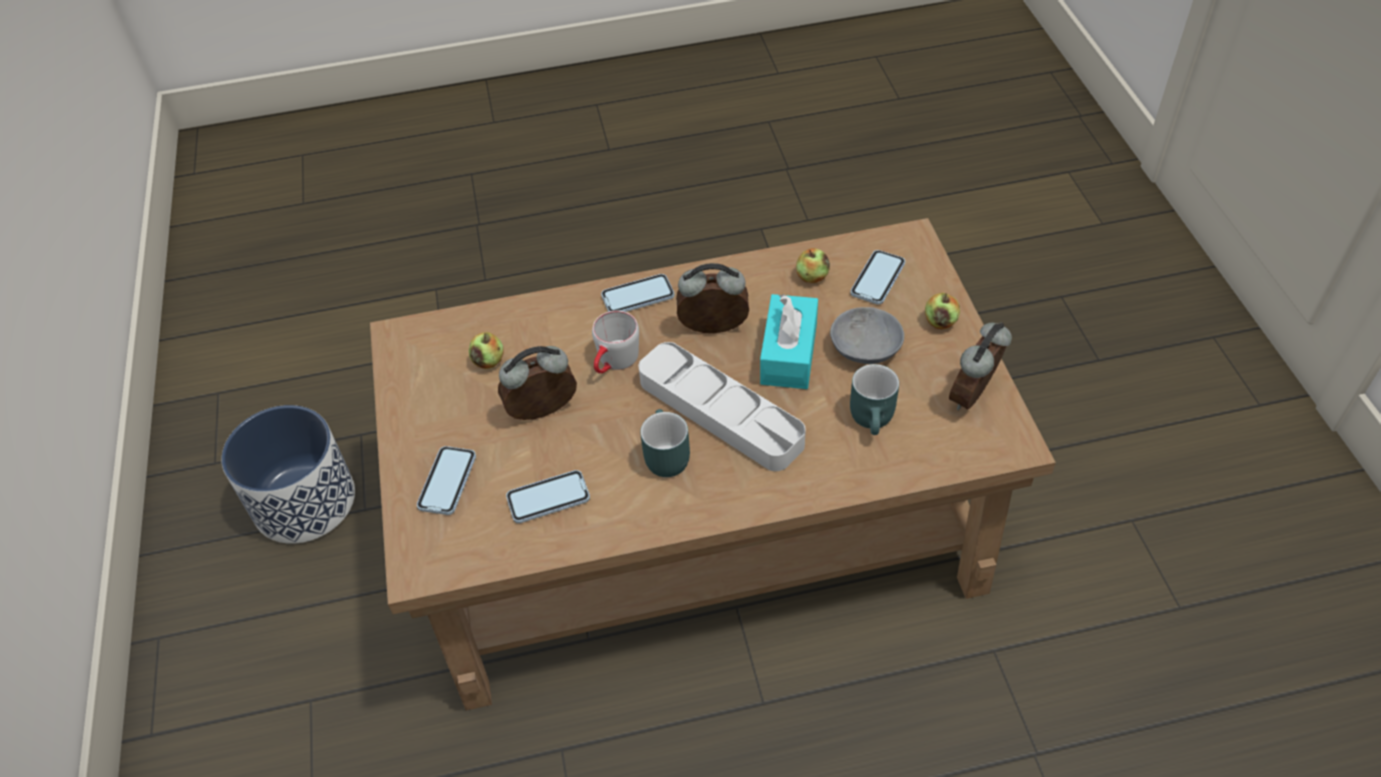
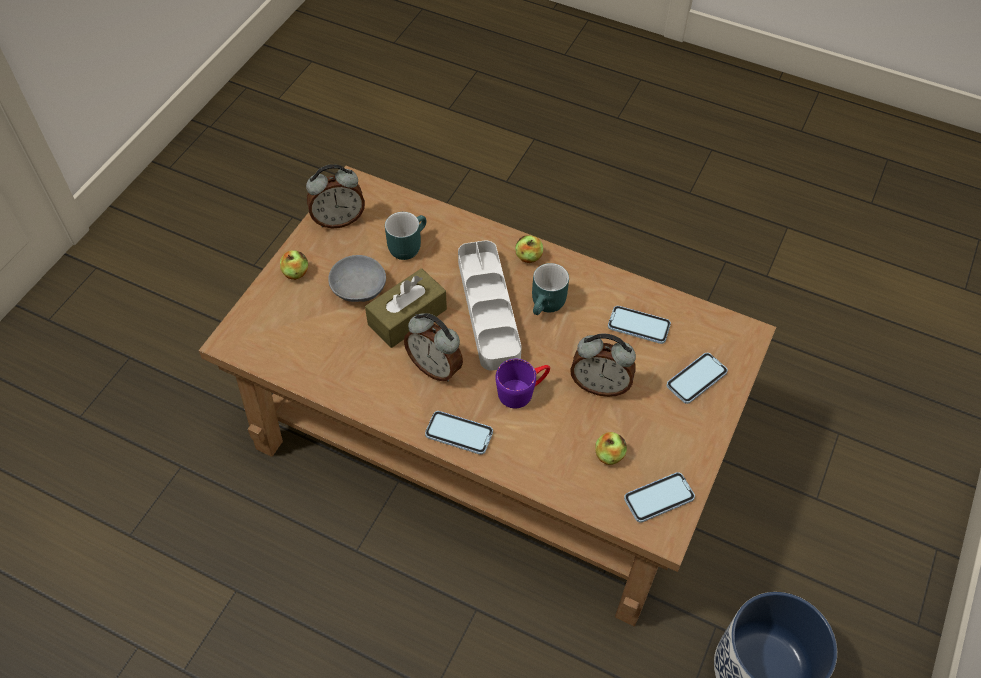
camera: 145 degrees left, 5 degrees up
grey mug [592,311,639,374] -> purple mug [495,359,550,408]
turquoise tissue box [760,294,818,389] -> brown tissue box [365,268,447,348]
apple [796,248,830,283] -> apple moved to [515,235,543,263]
phone [850,250,905,304] -> phone moved to [624,472,695,523]

